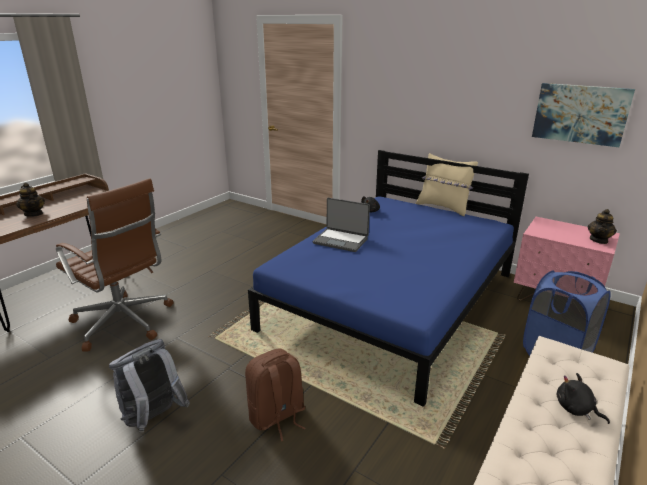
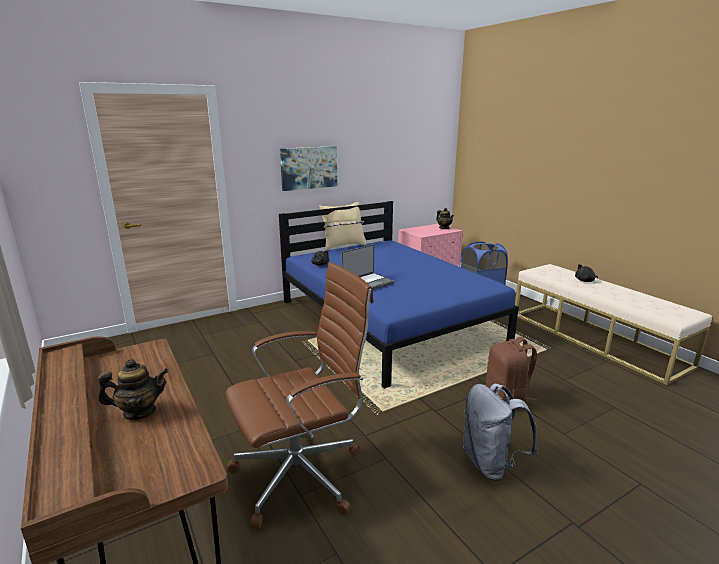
camera: 65 degrees left, 5 degrees down
picture [532,83,635,147] -> picture moved to [280,146,337,191]

